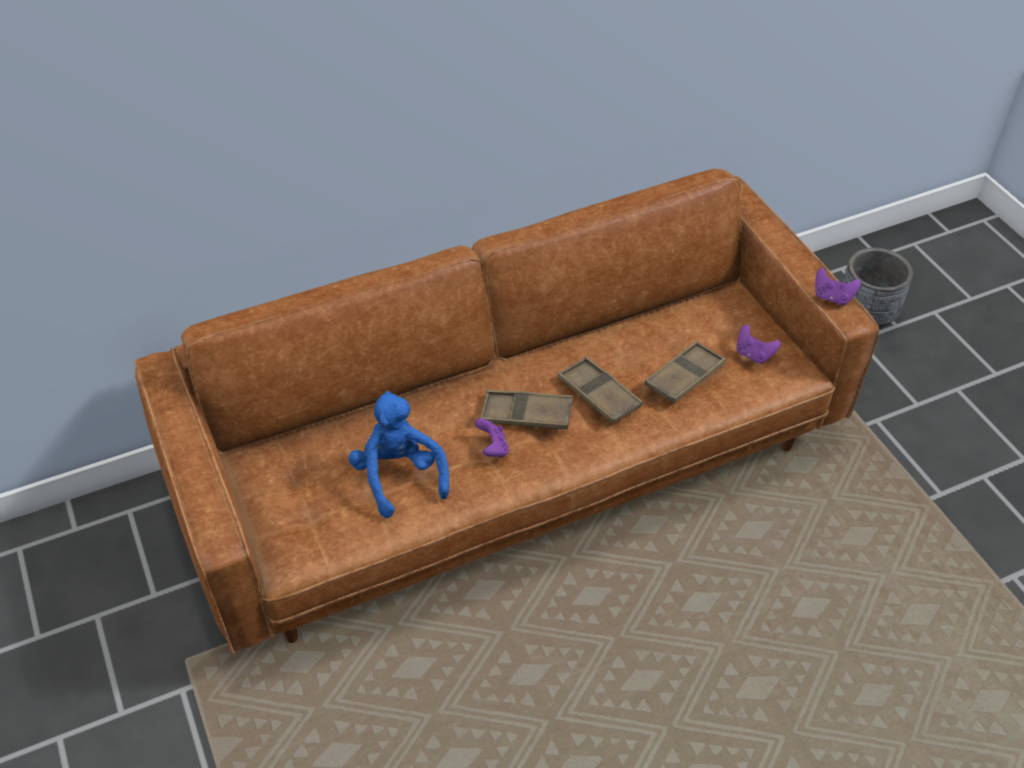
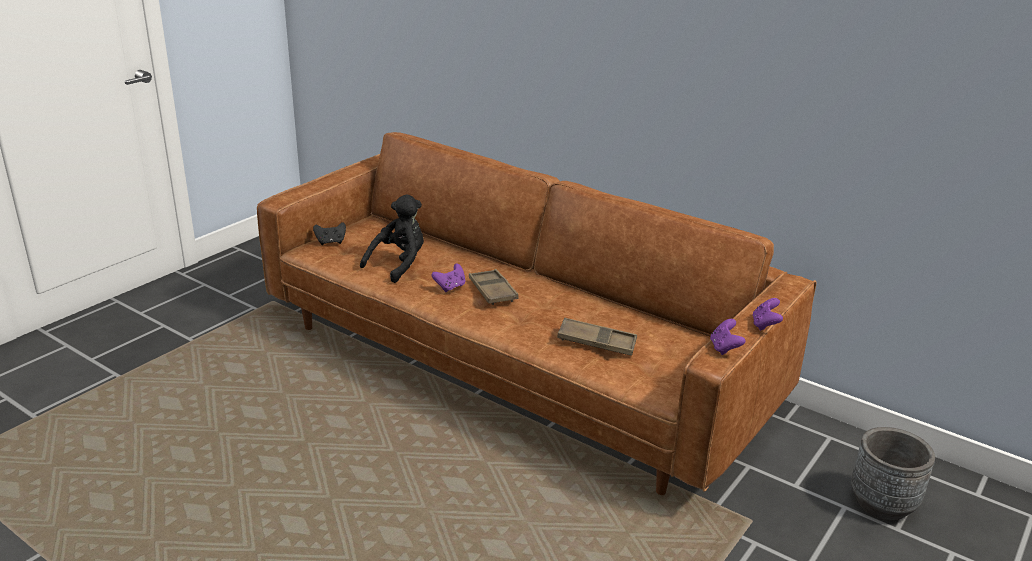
camera: 60 degrees right, 20 degrees down
blue plush toy [348,391,449,518] -> black plush toy [360,195,424,283]
brown tray [558,356,643,424] -> none
purple game controller [736,325,781,364] -> purple game controller moved to [752,298,783,331]
none -> black game controller [313,222,346,245]

